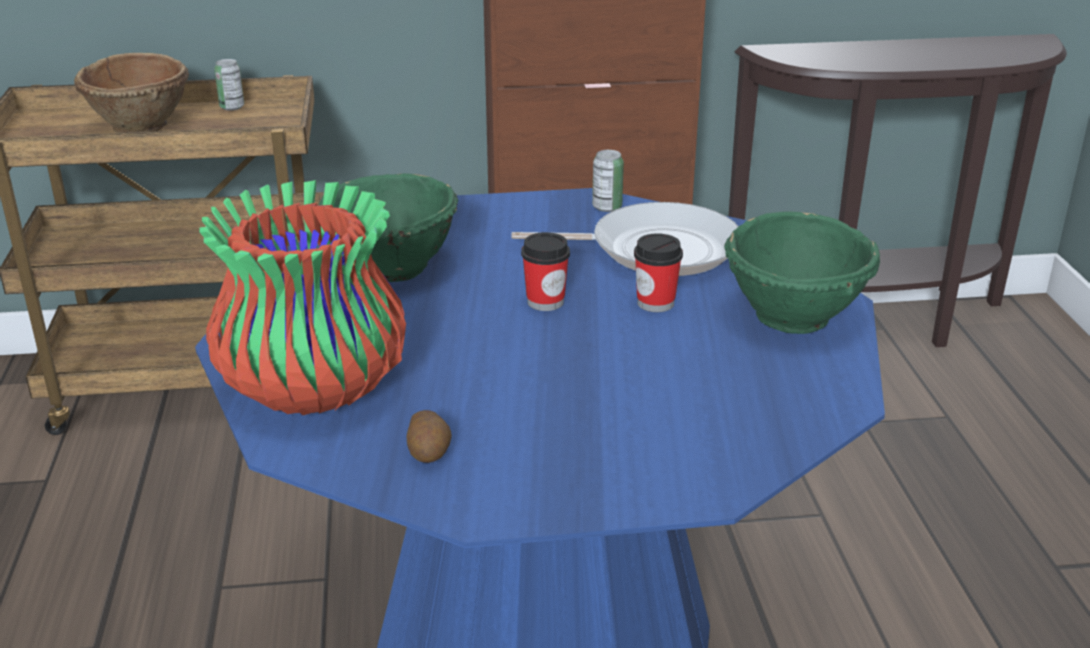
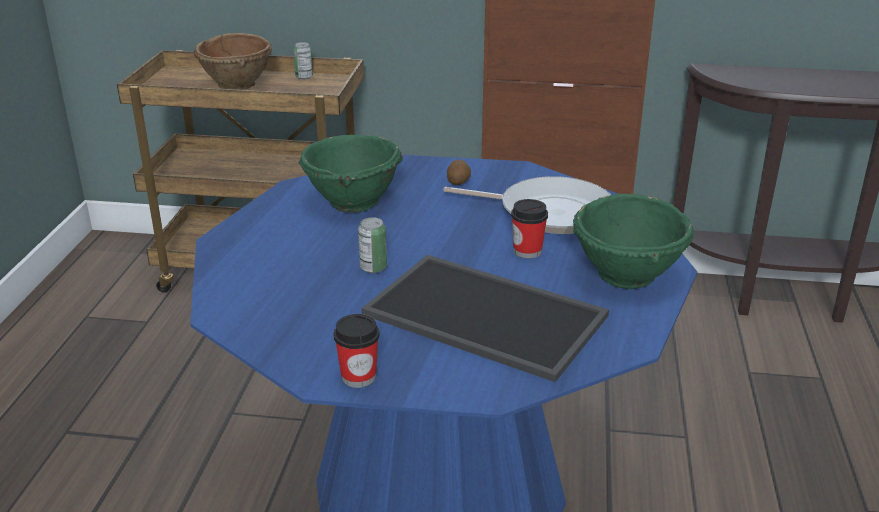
camera: 15 degrees right, 0 degrees up
vase [199,180,406,415] -> none
potato [407,410,452,463] -> potato moved to [447,160,471,185]
cup [521,232,570,311] -> cup moved to [333,314,380,388]
can [592,150,624,212] -> can moved to [358,217,387,273]
none -> tray [361,255,609,382]

